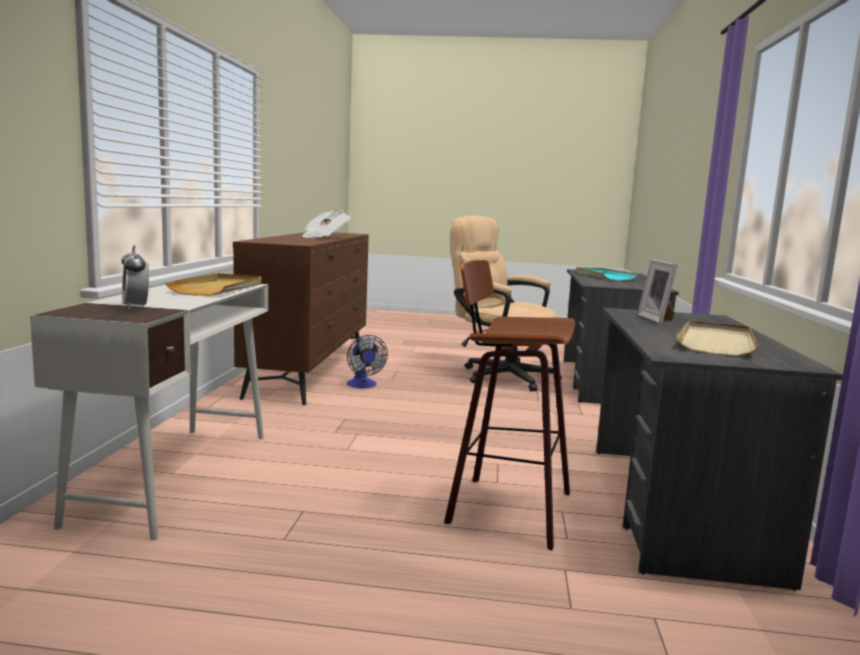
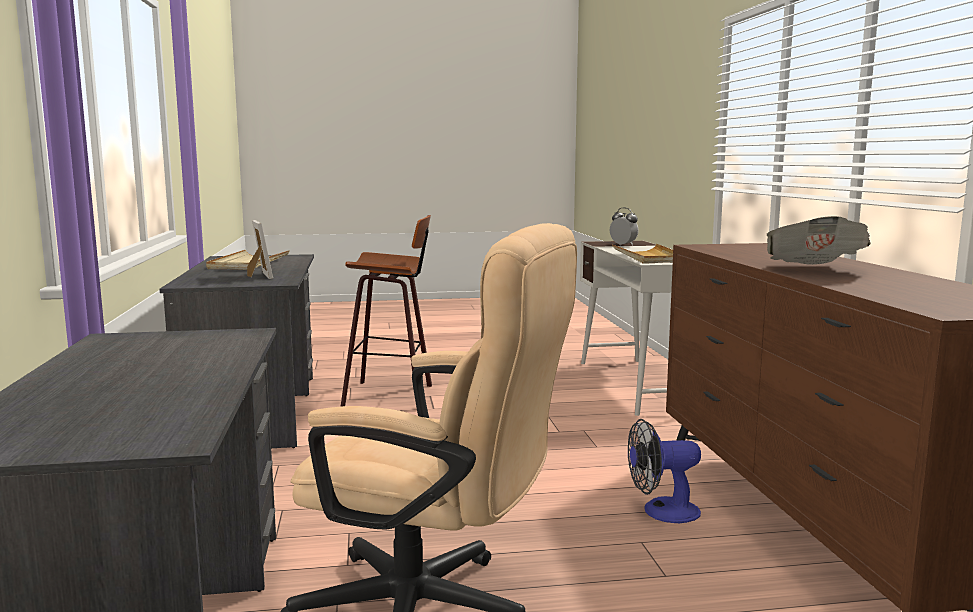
camera: 165 degrees right, 0 degrees up
fan [347,335,388,388] -> fan turned 60 degrees counterclockwise [628,419,701,523]
turquoise tray [576,267,638,281] -> none

